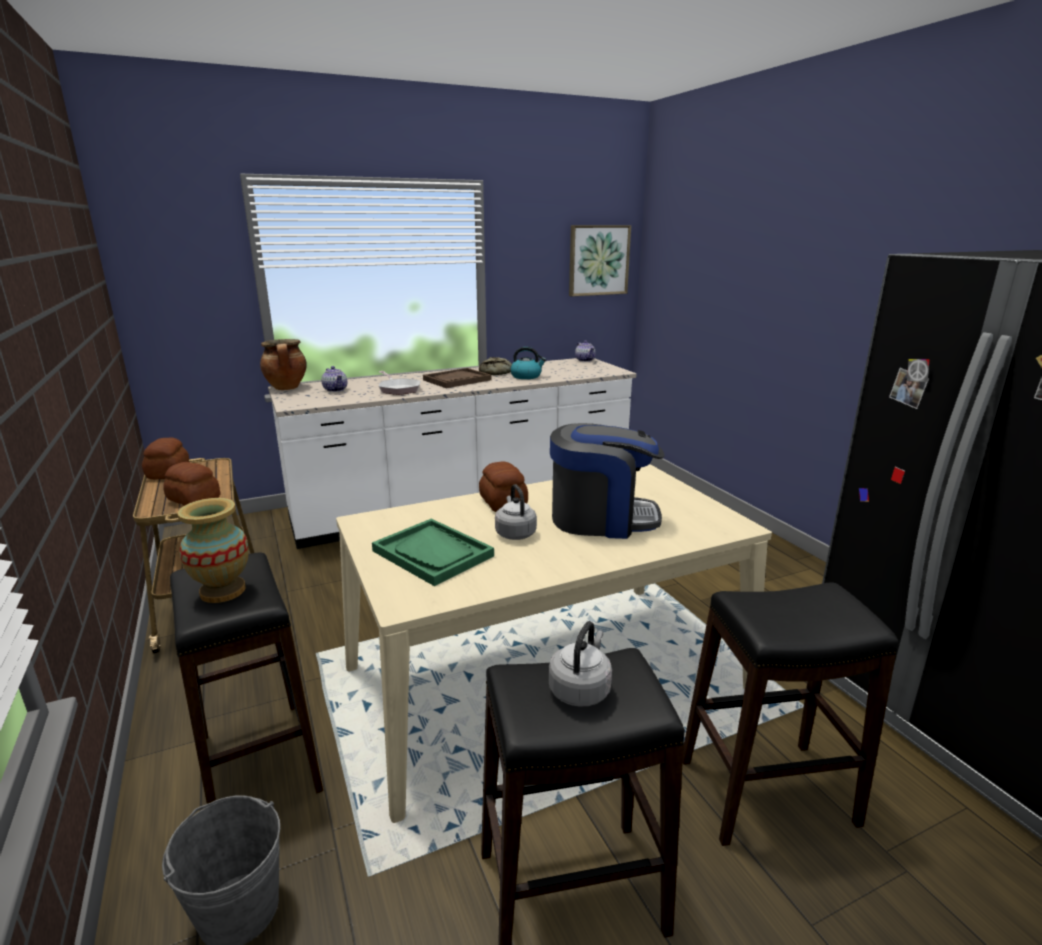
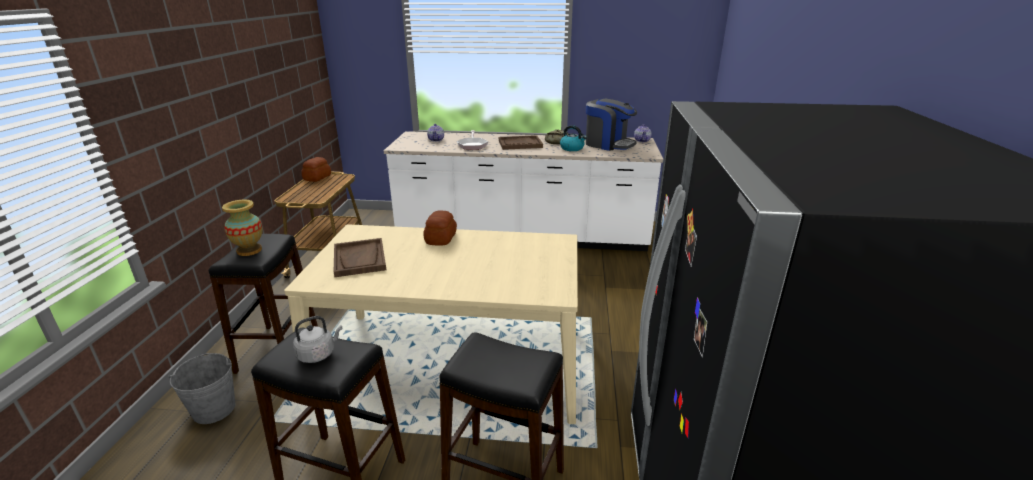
camera: 30 degrees right, 5 degrees up
bread [163,462,220,506] -> none
cooking pot [260,339,307,390] -> none
green tray [372,519,494,586] -> brown tray [334,238,386,277]
grey kettle [495,484,537,540] -> none
coffee machine [550,423,665,539] -> coffee machine moved to [586,99,637,151]
picture [569,225,631,297] -> none

